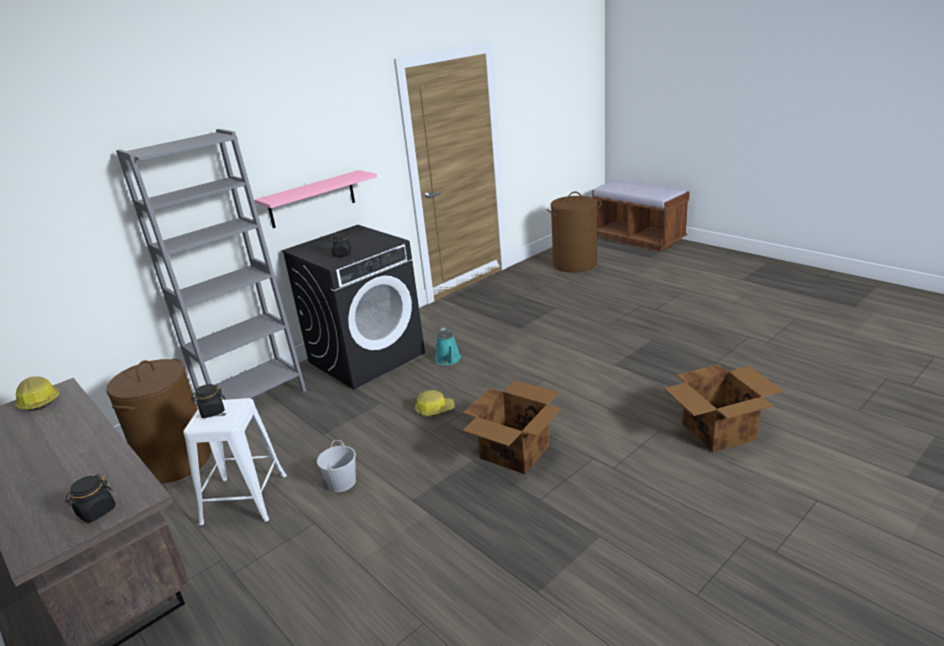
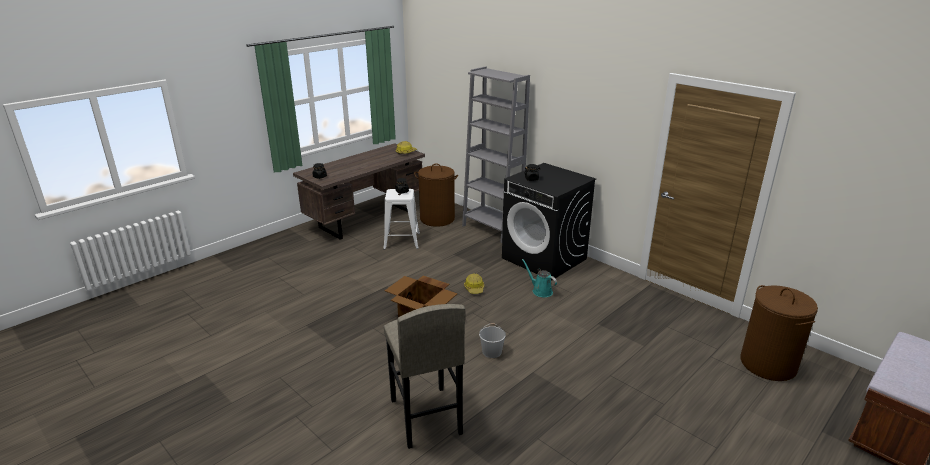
camera: 85 degrees right, 0 degrees up
pink shelf [254,170,377,228] -> none
white bucket [317,440,356,492] -> white bucket moved to [479,323,506,358]
turquoise watering can [435,327,461,365] -> turquoise watering can turned 60 degrees clockwise [522,259,557,297]
cardboard box [664,364,784,453] -> grey stool [384,304,465,449]

